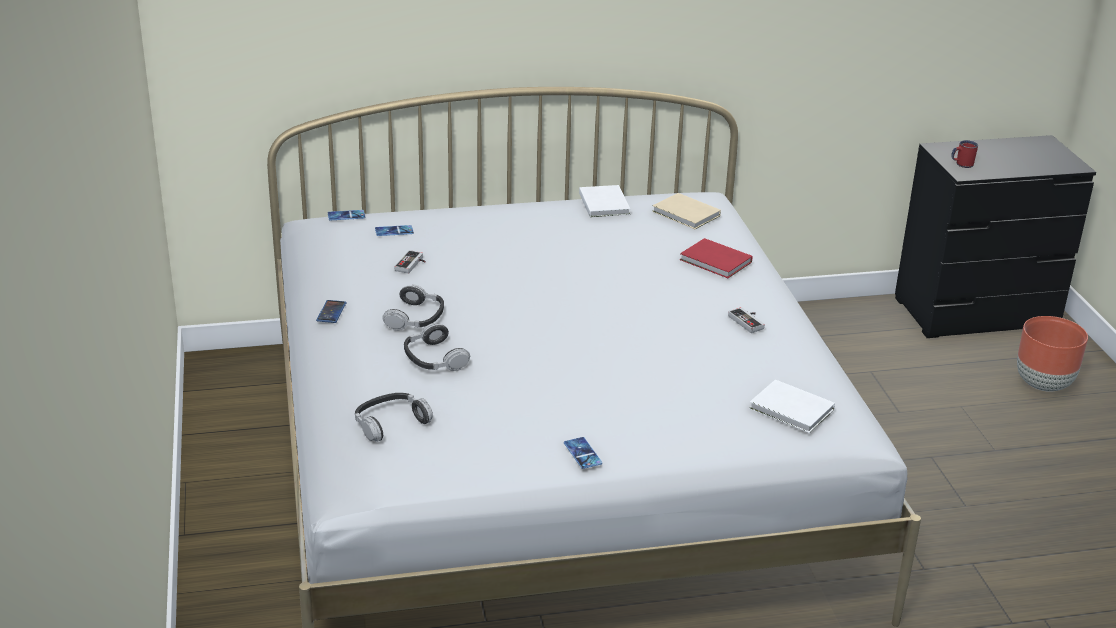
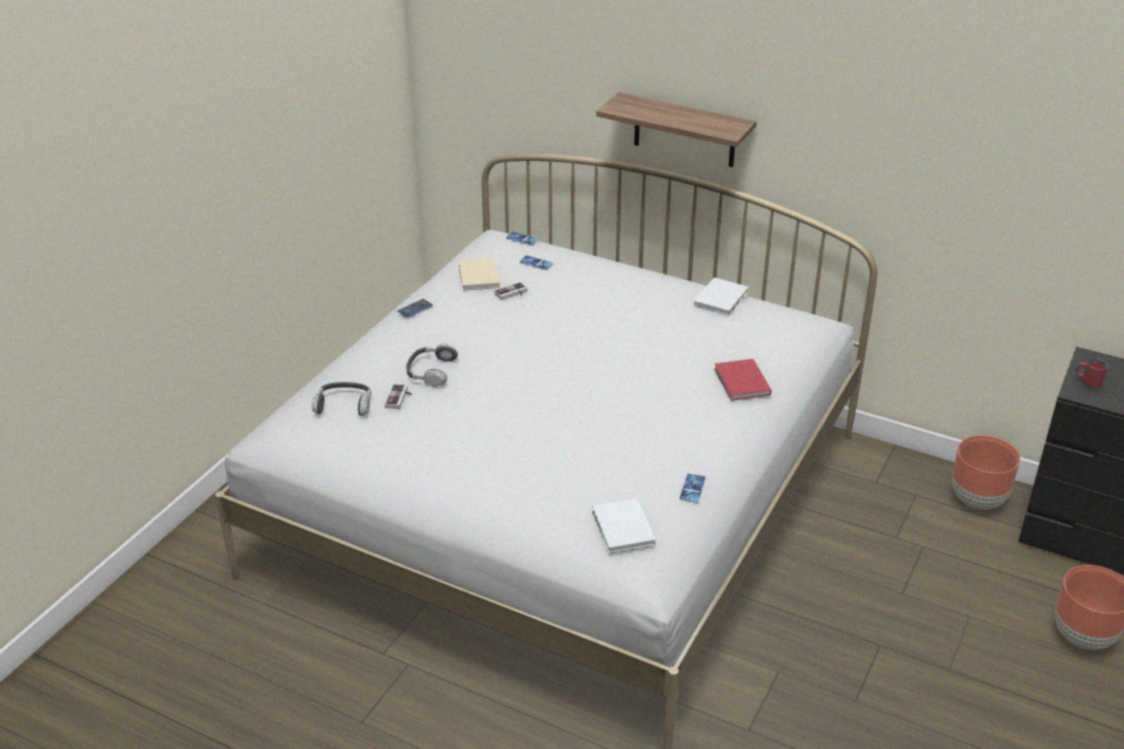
camera: 40 degrees right, 5 degrees up
headphones [382,284,444,331] -> none
phone [564,437,602,469] -> phone moved to [679,473,706,503]
beige book [652,193,721,229] -> beige book moved to [458,258,500,291]
game controller [728,307,765,333] -> game controller moved to [385,384,412,409]
none -> shelf [596,92,757,167]
none -> brown planter [952,435,1020,510]

